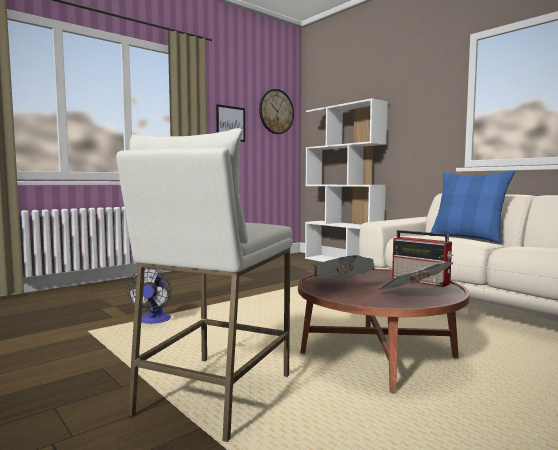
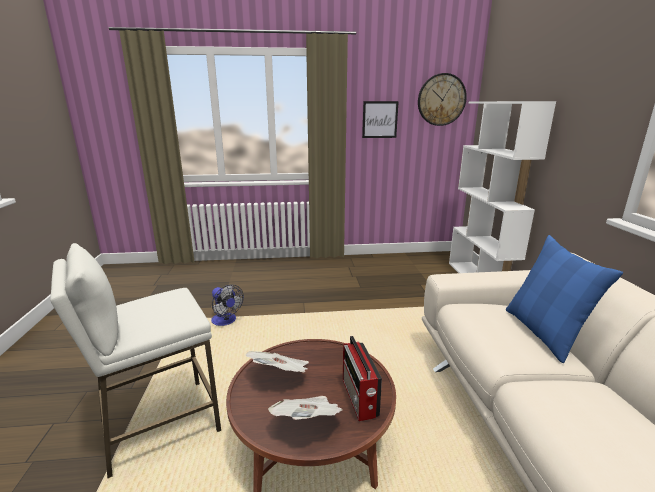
camera: 35 degrees right, 15 degrees up
fan [127,268,172,324] -> fan turned 75 degrees counterclockwise [211,284,244,326]

